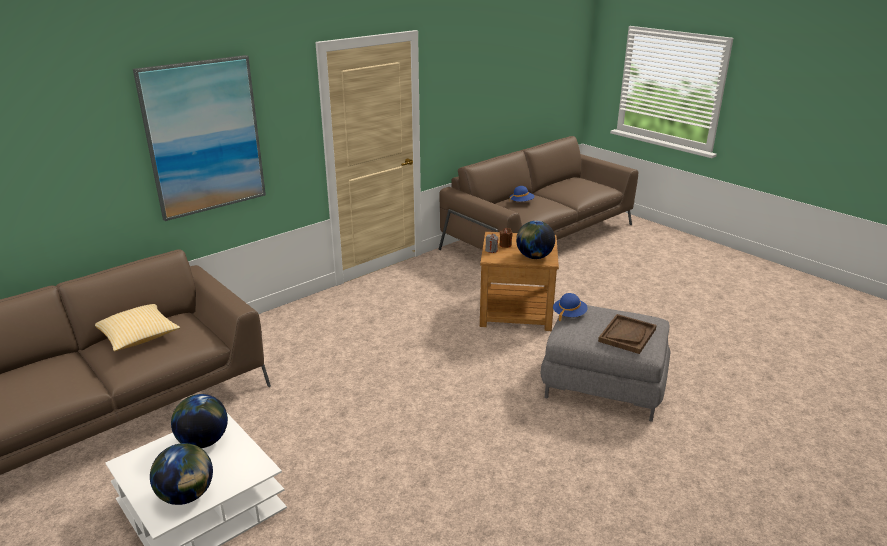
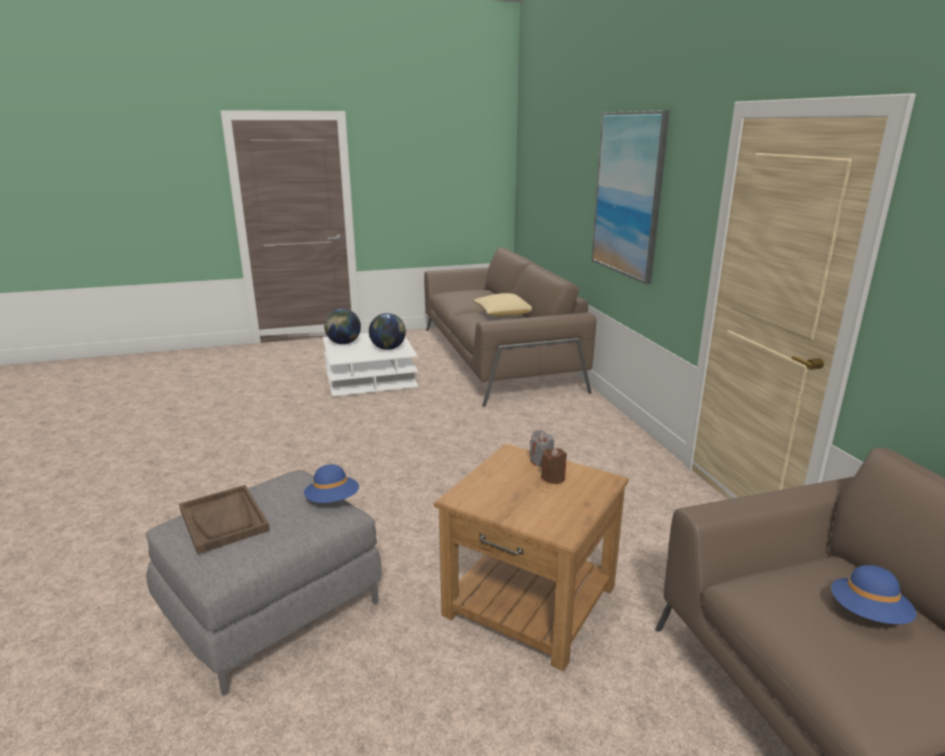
camera: 115 degrees right, 5 degrees down
globe [516,221,555,259] -> none

